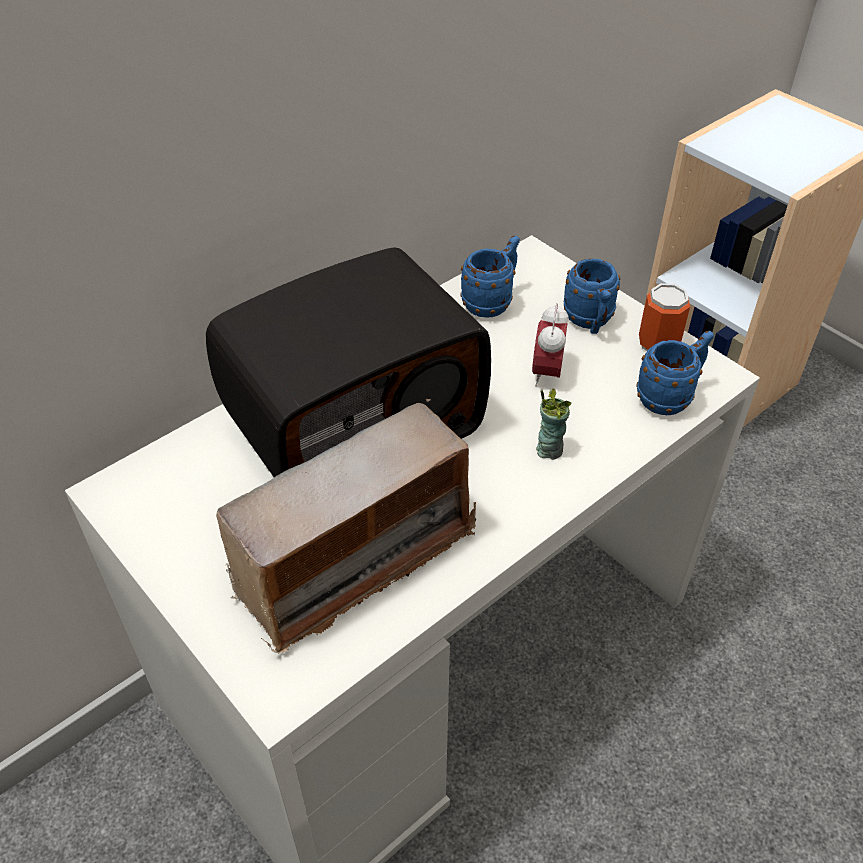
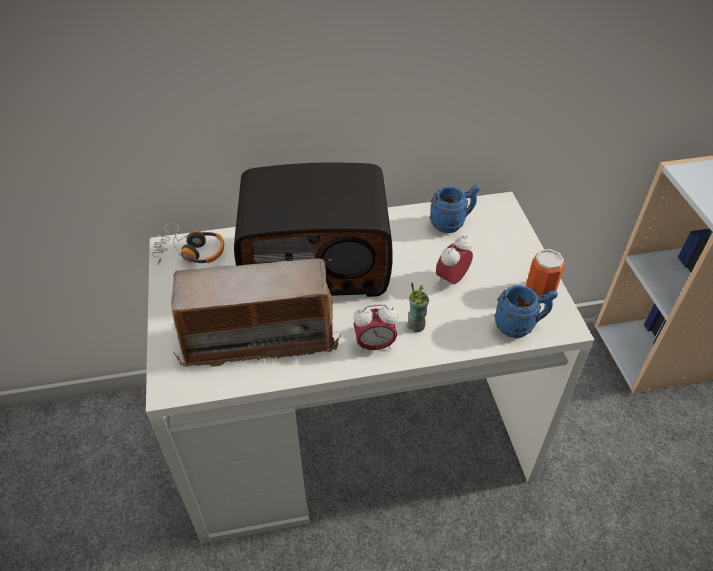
camera: 30 degrees right, 0 degrees up
blue mug [564,259,620,334] -> none
none -> headphones [152,223,224,264]
none -> alarm clock [353,304,398,353]

